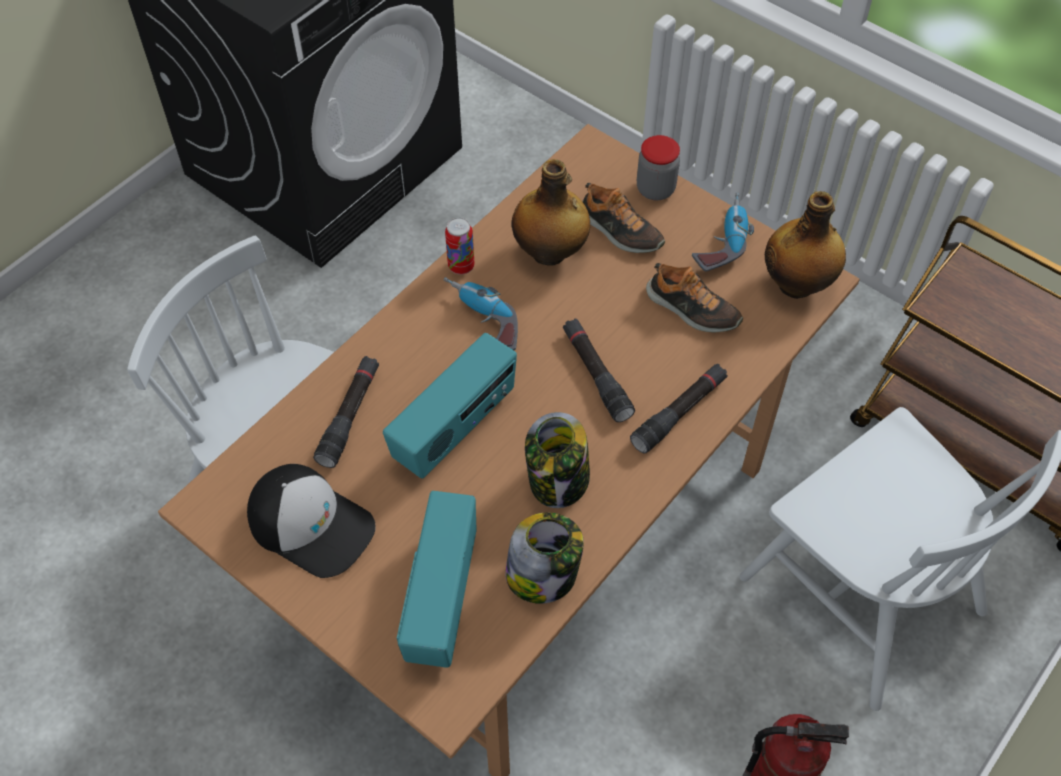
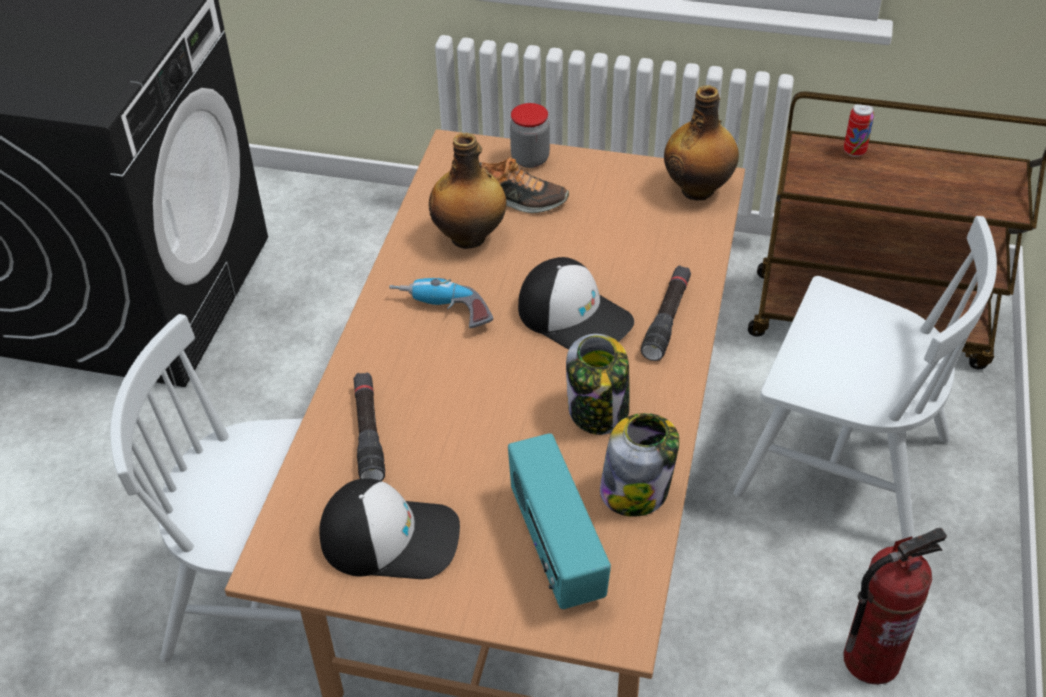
camera: 25 degrees left, 10 degrees down
radio [383,333,517,478] -> none
can [445,217,475,275] -> can moved to [844,104,874,157]
black flashlight [563,318,635,422] -> cap [518,257,634,350]
shoe [646,263,743,332] -> none
power drill [692,192,754,272] -> none

